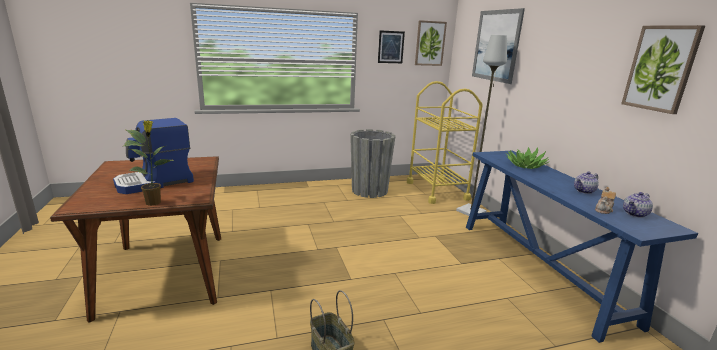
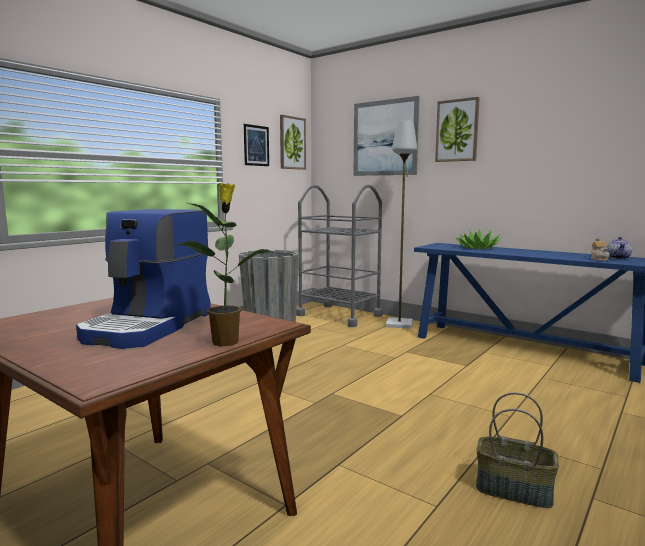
camera: 35 degrees left, 10 degrees down
yellow cart [407,81,483,204] -> grey cart [296,184,383,327]
teapot [574,172,599,194] -> none
picture [621,25,705,114] -> picture moved to [435,97,480,162]

